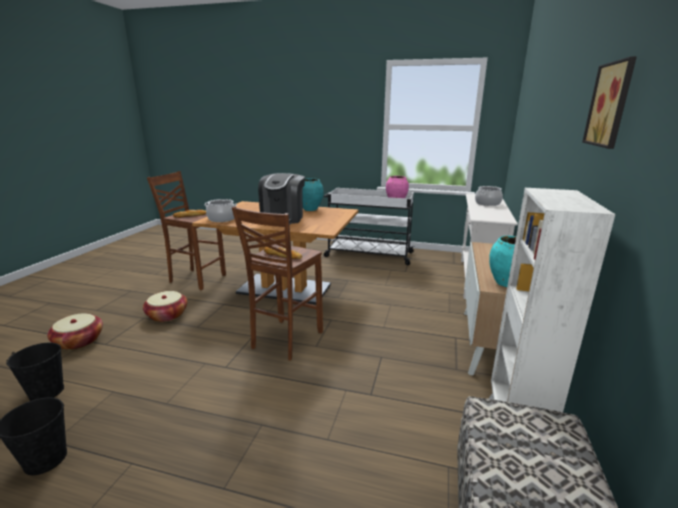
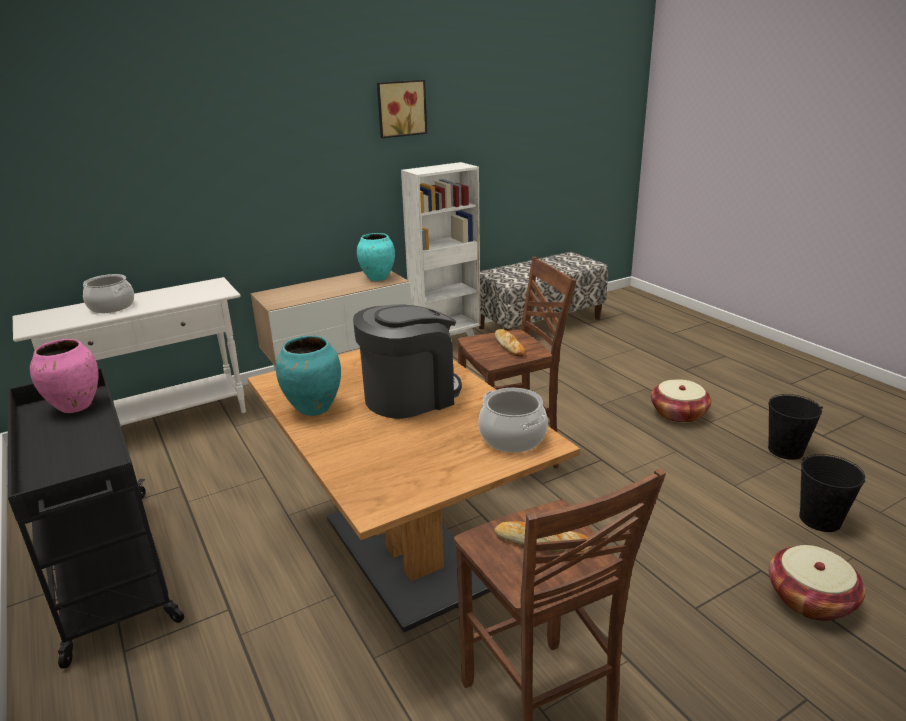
camera: 135 degrees left, 5 degrees up
basket [143,291,187,322] -> basket moved to [651,379,711,423]
white cart [324,188,415,265] -> black cart [8,367,184,668]

